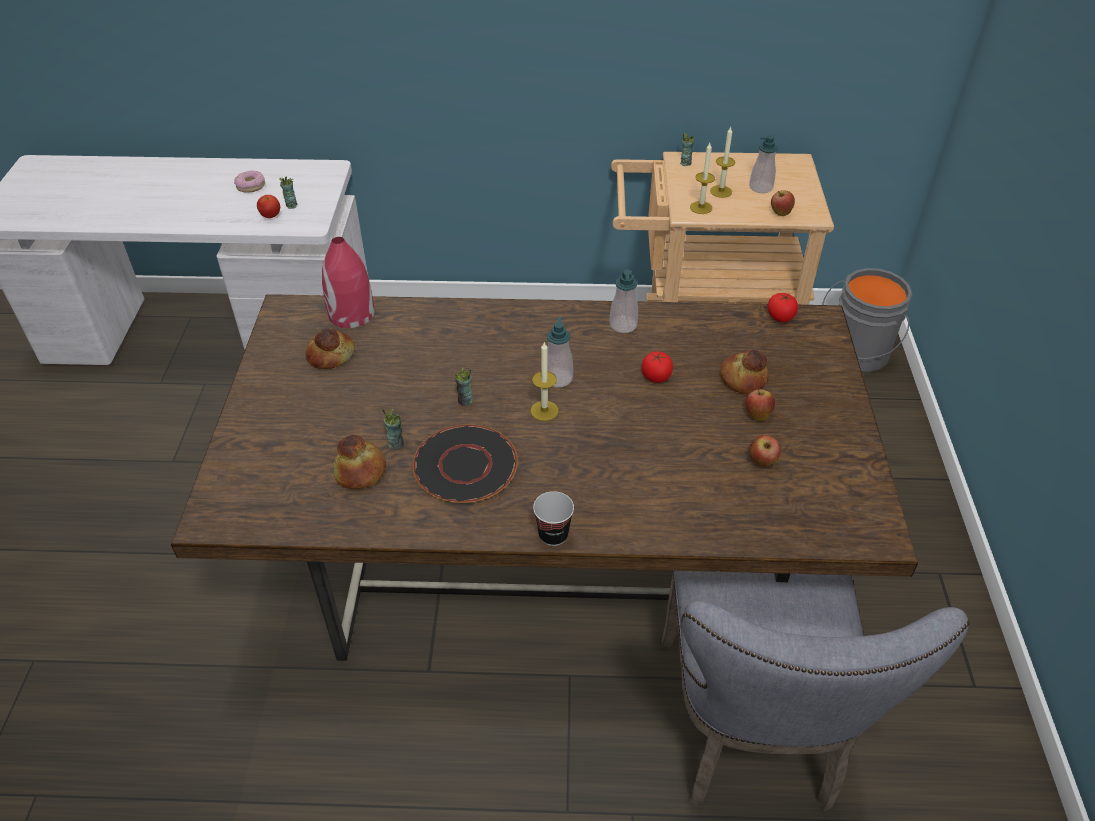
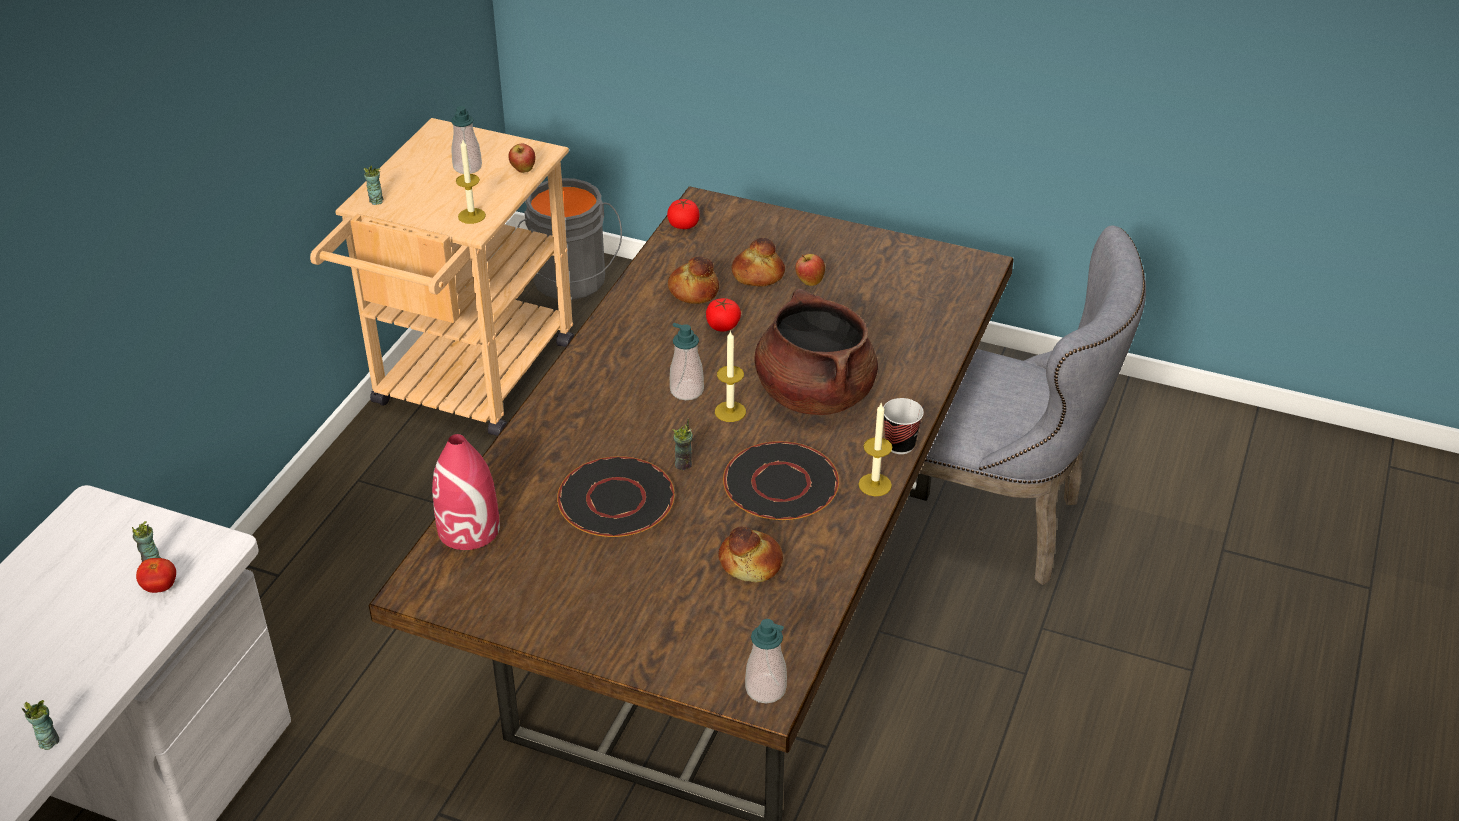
camera: 70 degrees left, 5 degrees down
donut [234,171,265,193] -> none
bread [306,328,355,369] -> bread moved to [668,257,719,304]
cup [382,408,404,450] -> cup moved to [22,700,59,750]
soap dispenser [609,269,638,333] -> soap dispenser moved to [745,619,787,703]
candle [710,127,735,198] -> candle moved to [858,402,892,496]
apple [749,435,781,467] -> none
none -> black plate [557,456,675,537]
none -> brown cooking pot [754,289,878,415]

